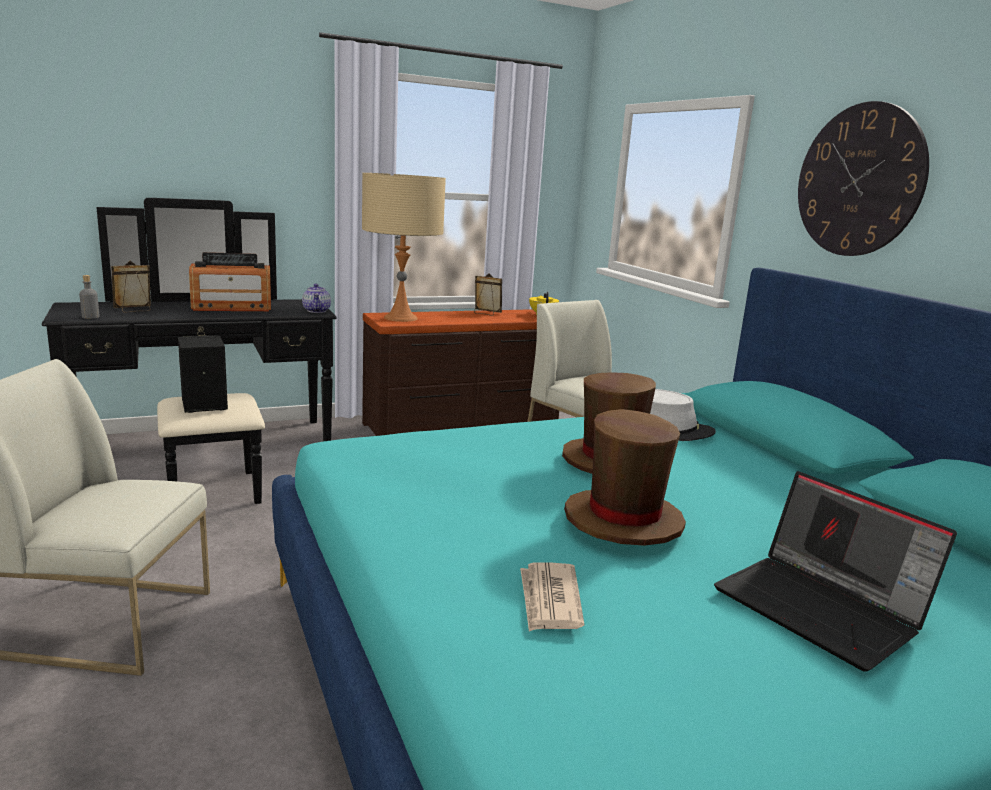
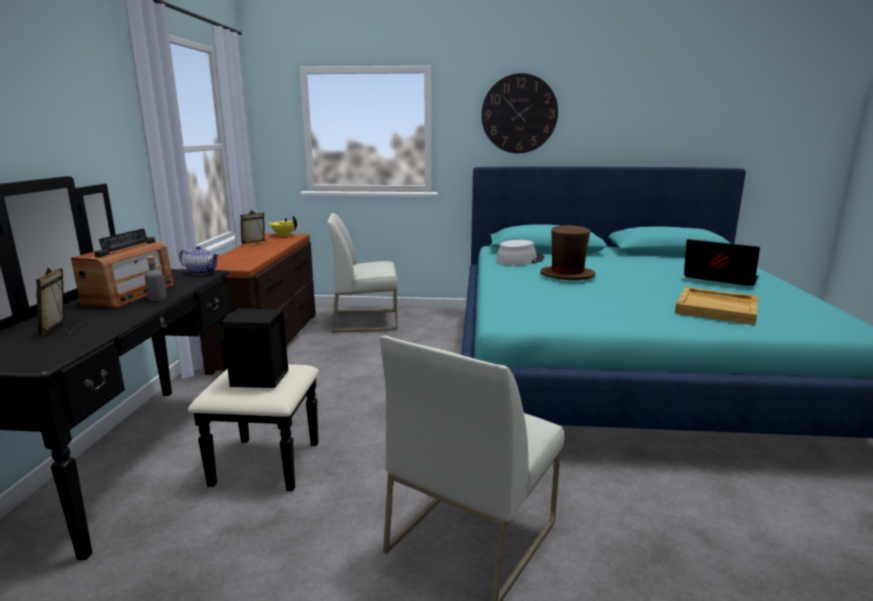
camera: 60 degrees left, 0 degrees up
grey bottle [79,275,100,319] -> grey bottle moved to [145,256,166,301]
beige table lamp [362,173,446,322] -> none
newspaper [520,562,584,632] -> beige tray [675,287,758,325]
brown hat [564,409,686,546] -> none
laptop [714,471,957,672] -> laptop turned 135 degrees counterclockwise [684,239,760,286]

